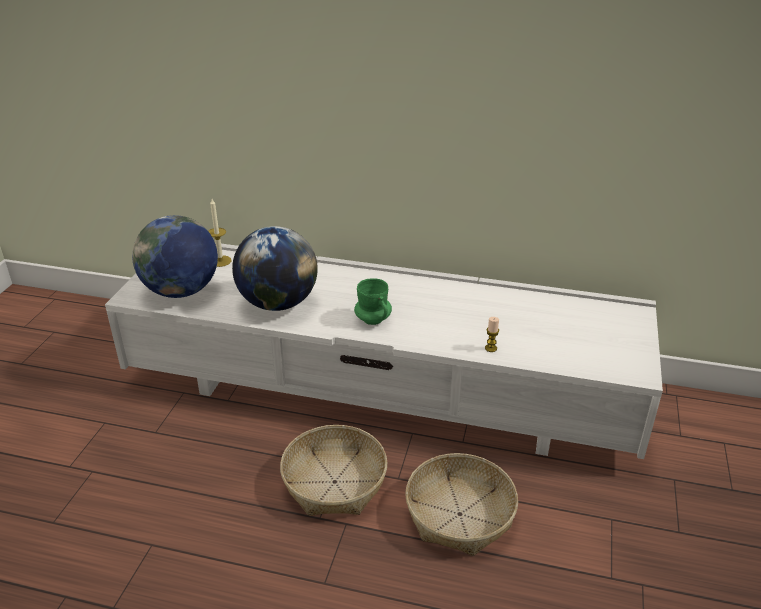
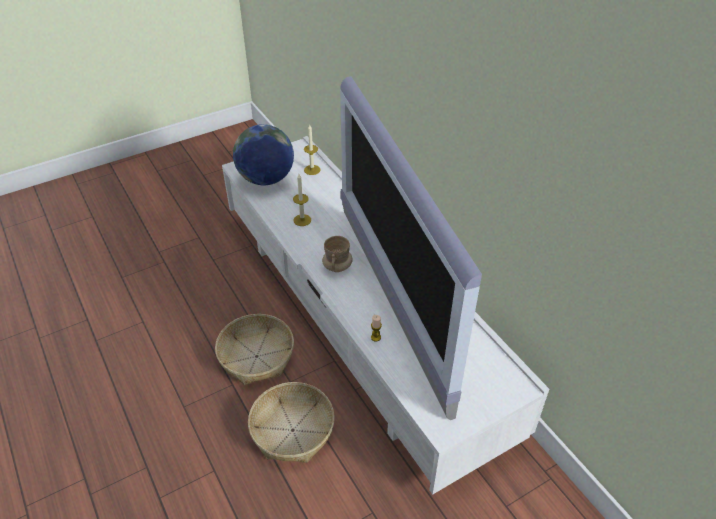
camera: 45 degrees right, 10 degrees up
globe [232,226,318,311] -> candle [293,174,311,226]
green mug [354,278,392,325] -> beige mug [322,236,353,272]
none -> television [340,76,482,420]

